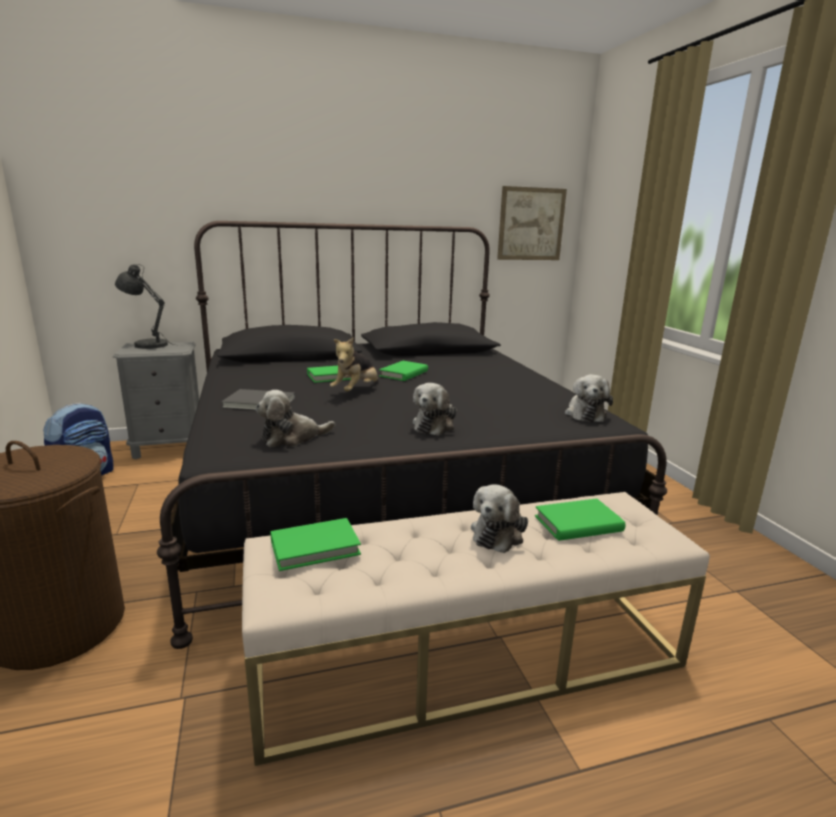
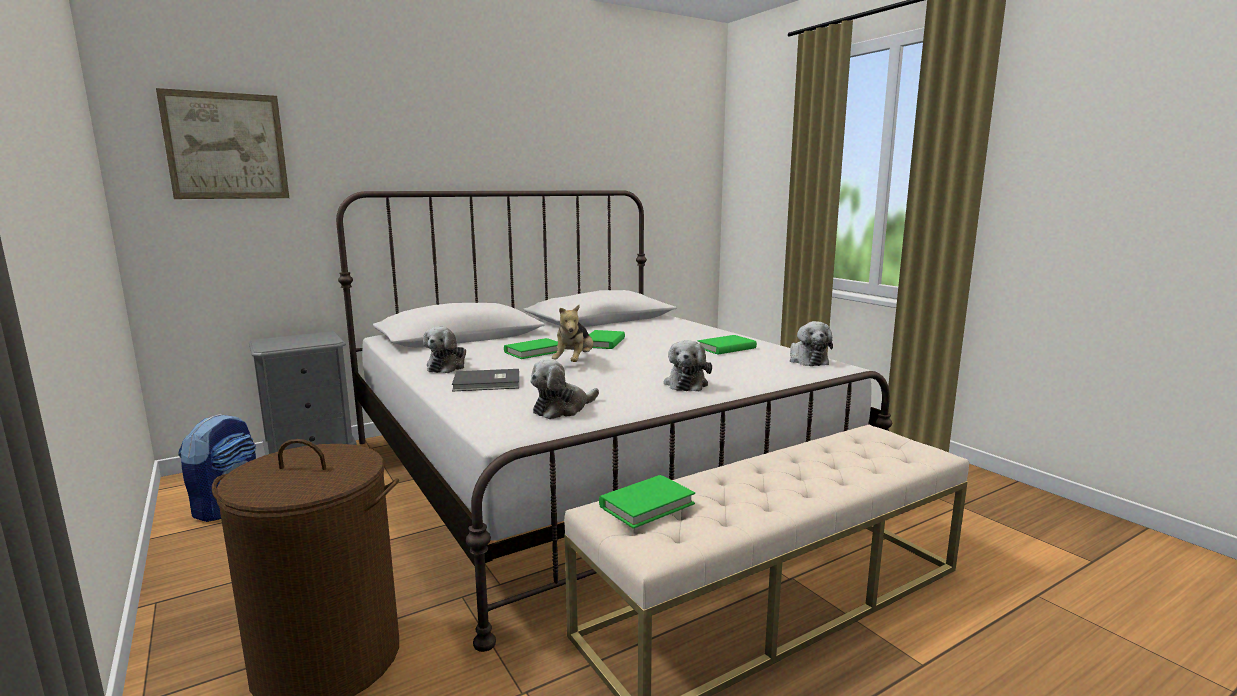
camera: 15 degrees left, 5 degrees down
grey table lamp [115,264,179,349] -> none
black bed [157,221,667,649] -> white bed [336,190,892,652]
plush toy [471,484,528,553] -> plush toy moved to [423,327,466,373]
picture [497,186,567,260] -> picture moved to [156,88,289,199]
green book [535,499,625,541] -> green book moved to [698,335,757,355]

